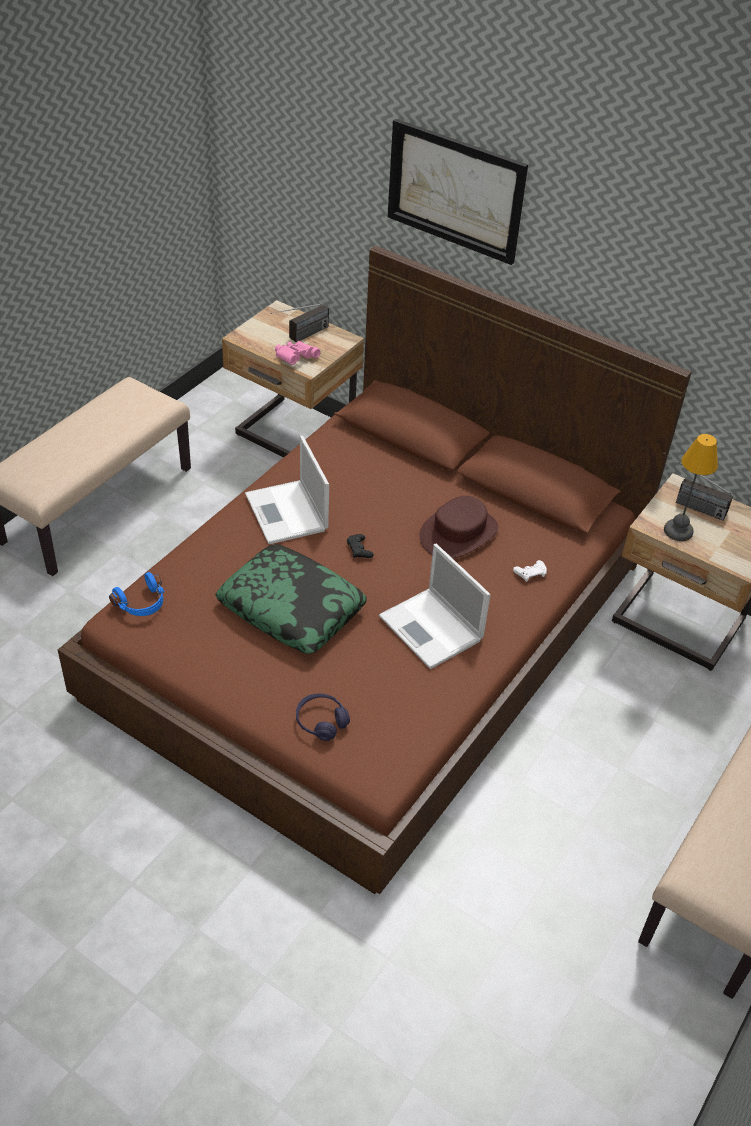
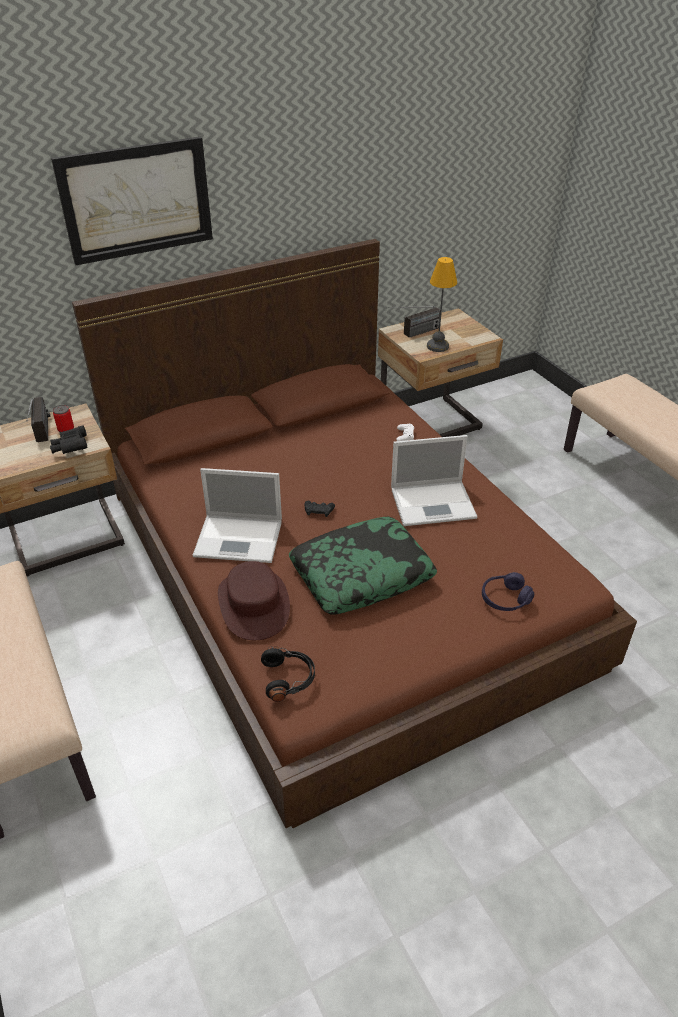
camera: 60 degrees left, 5 degrees down
blue headphones [109,572,165,616] -> black headphones [261,646,315,702]
pink binoculars [275,341,320,365] -> black binoculars [50,425,87,454]
brown hat [419,496,498,558] -> brown hat moved to [218,561,290,640]
none -> can [53,405,74,432]

